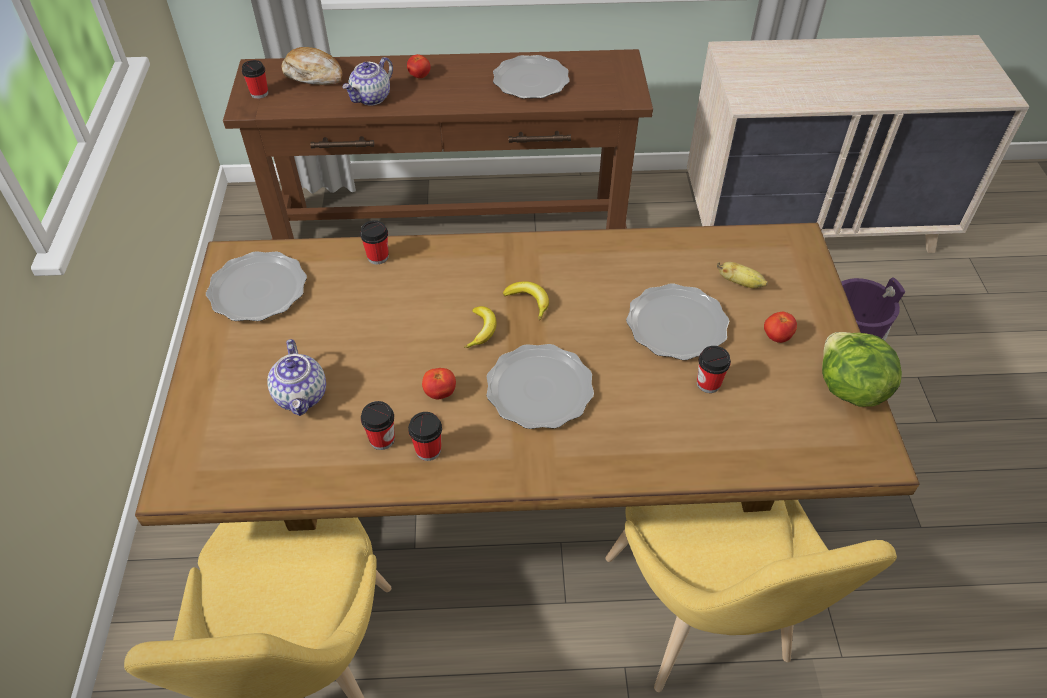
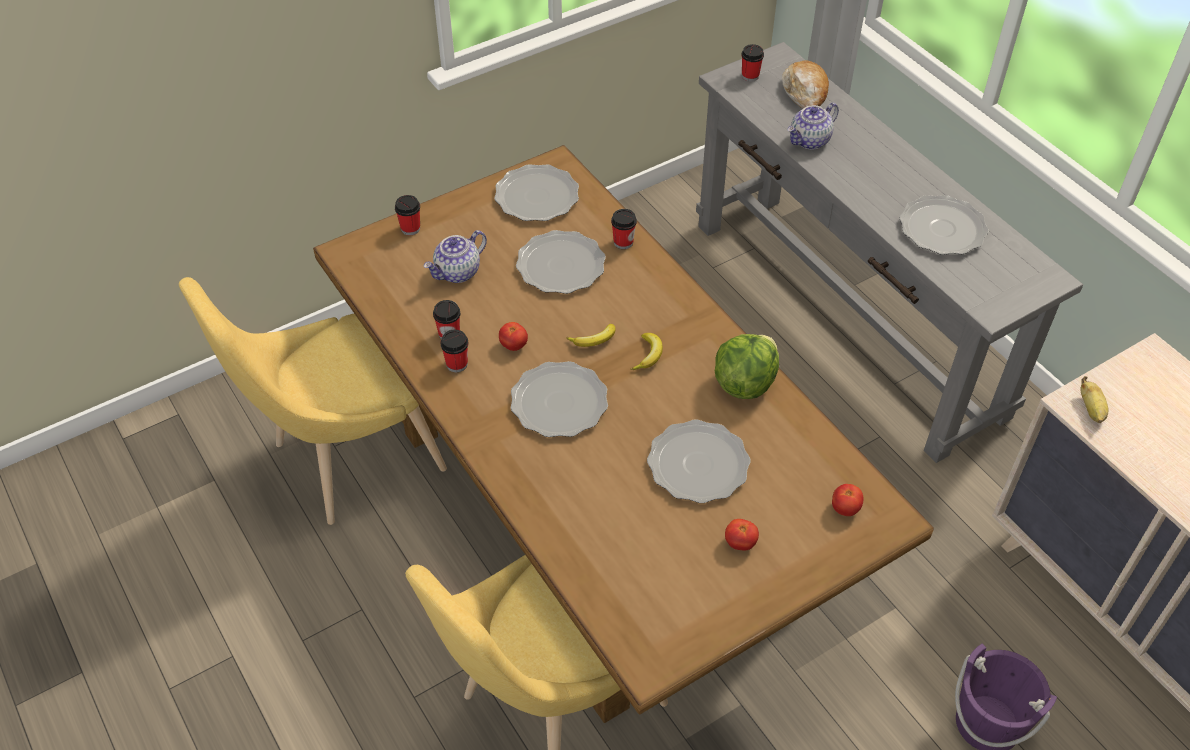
camera: 60 degrees right, 0 degrees up
brown console table [223,49,653,240] -> grey console table [696,42,1083,463]
teapot [342,57,393,106] -> teapot turned 45 degrees counterclockwise [787,103,839,149]
tomato [407,54,431,78] -> tomato moved to [832,484,864,516]
cup [697,346,731,393] -> cup moved to [395,195,420,235]
banana [717,262,768,288] -> banana moved to [1081,376,1108,423]
lettuce [822,332,902,407] -> lettuce moved to [715,334,779,399]
none -> plate [516,230,606,294]

